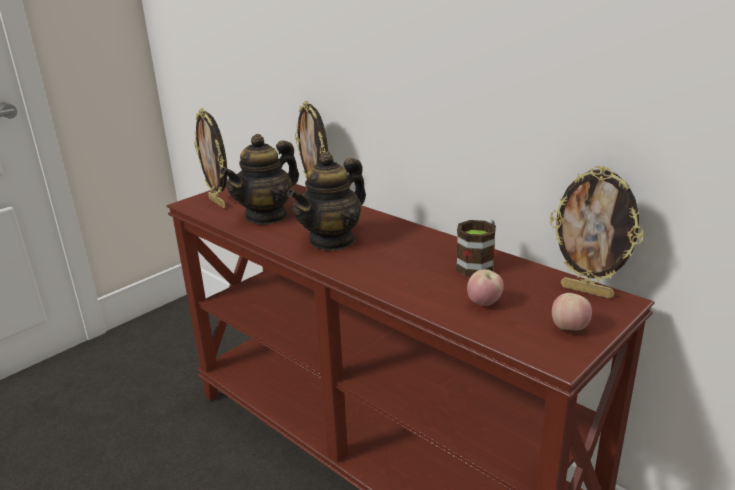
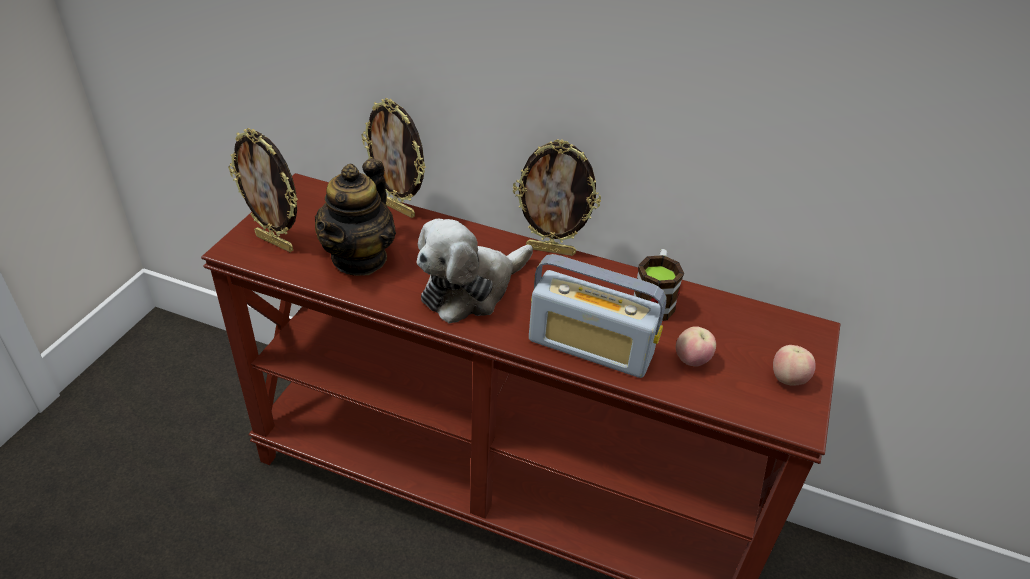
camera: 25 degrees left, 15 degrees up
teapot [287,151,366,251] -> plush toy [417,219,533,324]
picture frame [550,166,644,298] -> picture frame moved to [513,139,601,256]
none -> radio [529,254,666,378]

